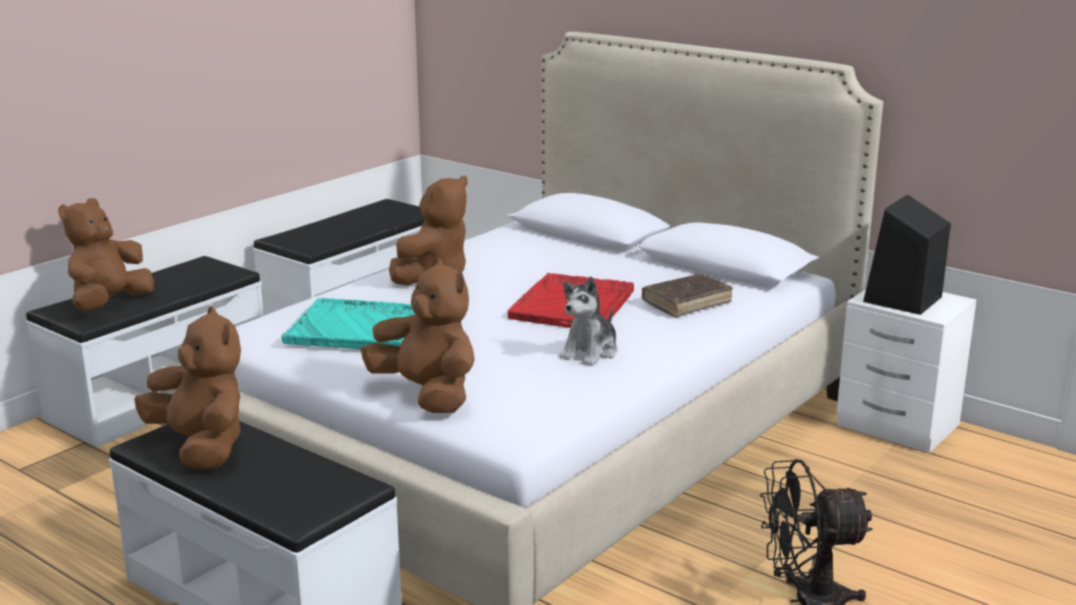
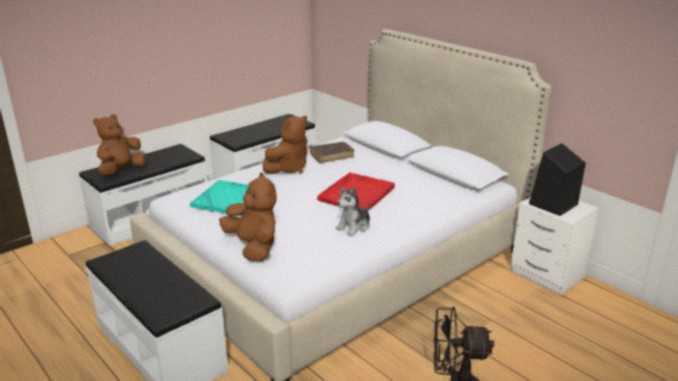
camera: 10 degrees right, 5 degrees up
brown plush toy [134,306,241,469] -> none
brown book [642,274,733,317] -> brown book moved to [309,142,354,163]

